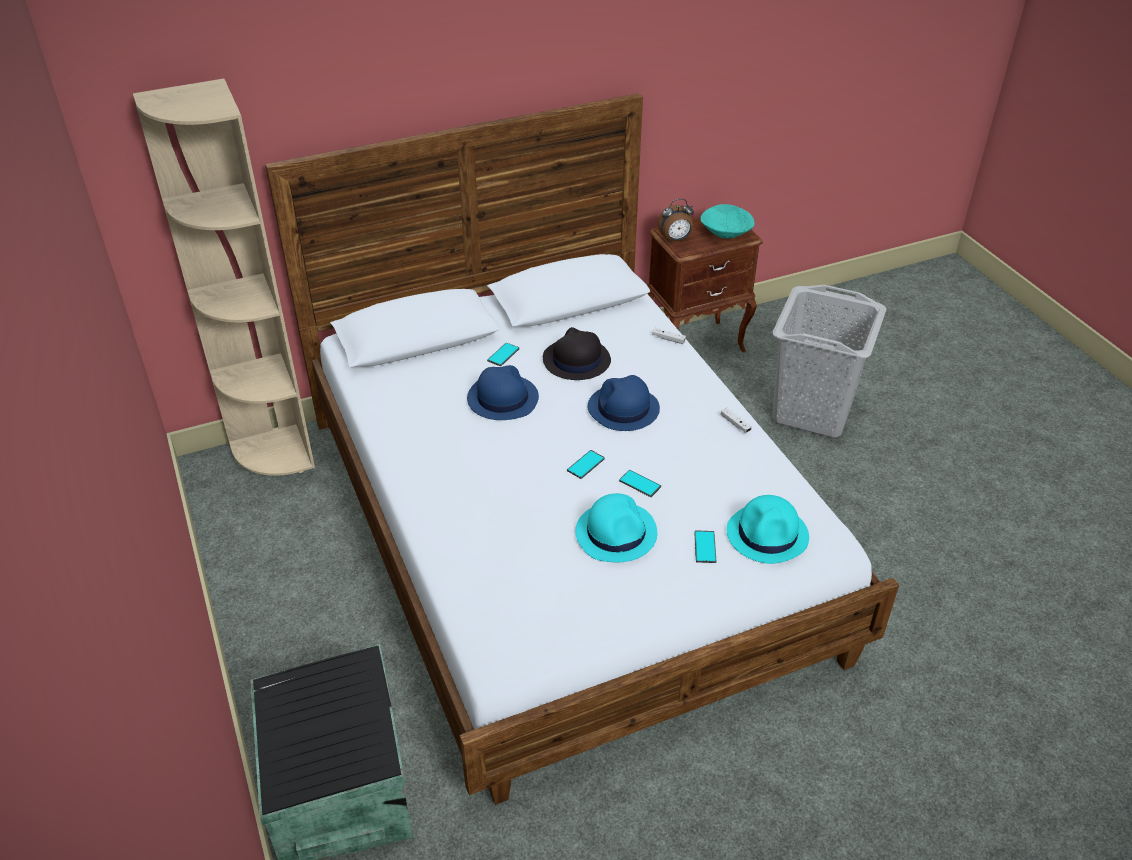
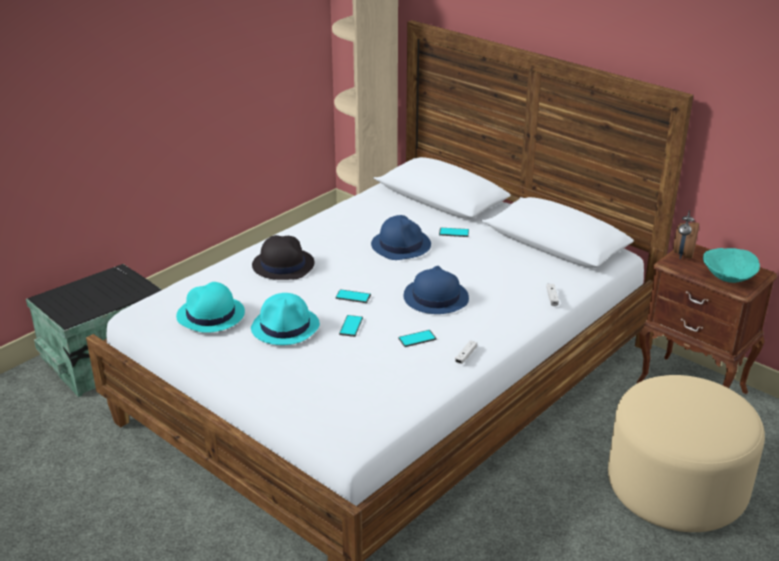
camera: 65 degrees right, 10 degrees down
black hat [543,327,611,380] -> black hat moved to [252,235,315,280]
alarm clock [657,199,694,242] -> alarm clock turned 60 degrees clockwise [673,210,699,259]
phone [694,530,716,563] -> phone moved to [398,330,436,347]
turquoise hat [727,495,809,564] -> turquoise hat moved to [176,282,245,333]
grey laundry basket [772,285,887,438] -> beige ottoman [608,375,765,532]

